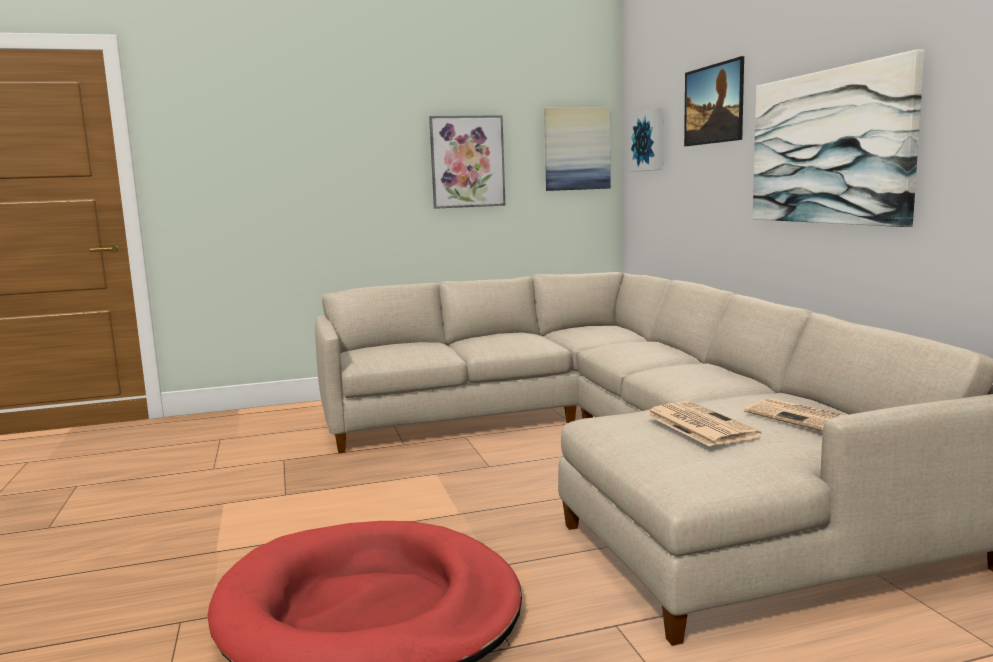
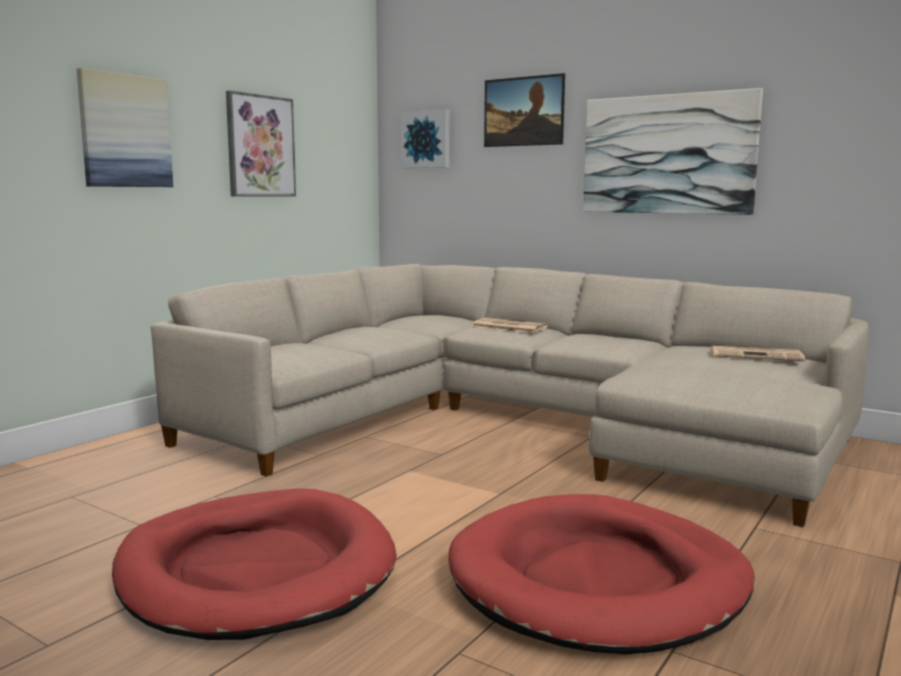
camera: 40 degrees left, 0 degrees up
picture [544,107,611,191] -> picture moved to [77,68,173,187]
newspaper [646,401,762,447] -> newspaper moved to [472,318,548,333]
none -> red dog bed [112,488,396,640]

